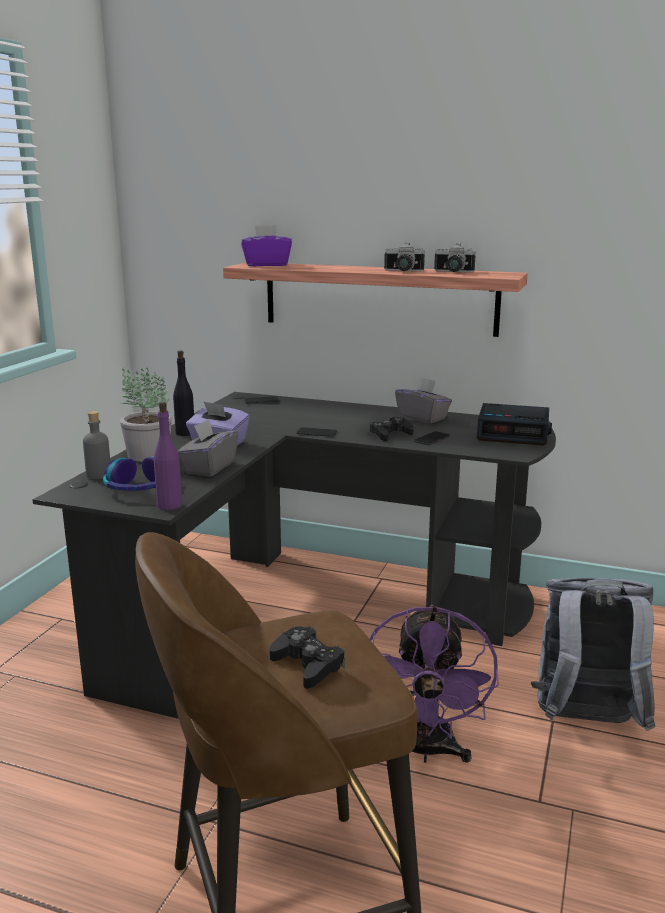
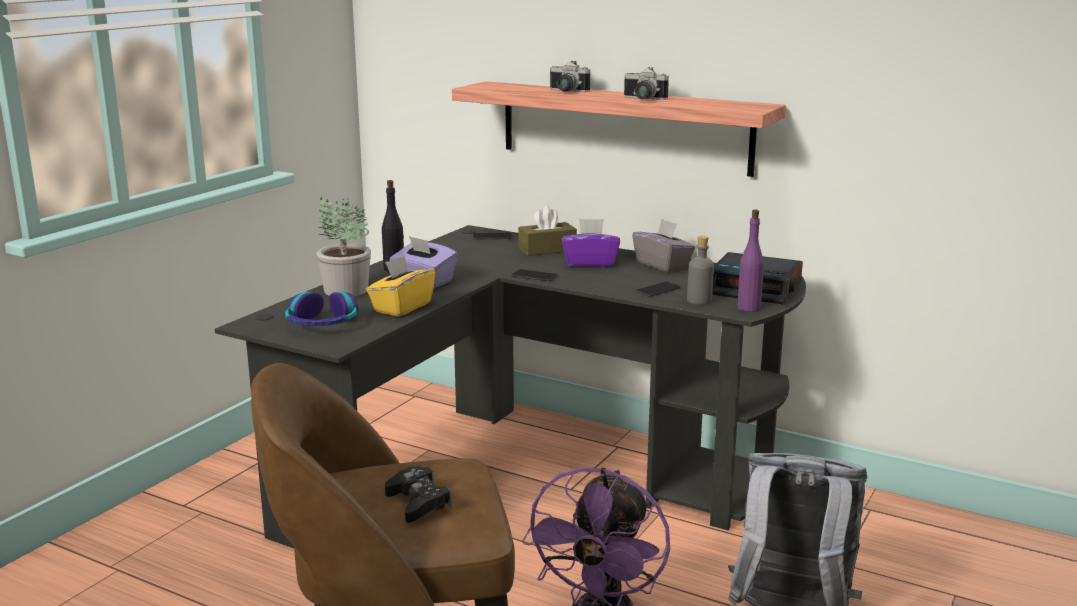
camera: 10 degrees right, 0 degrees up
grey bottle [83,411,110,479] -> grey bottle moved to [687,236,714,305]
purple bottle [154,402,182,510] -> purple bottle moved to [737,210,764,312]
grey tissue box [178,419,238,477] -> yellow tissue box [366,255,436,317]
purple tissue box [241,225,292,266] -> purple tissue box moved to [562,219,620,267]
black game controller [369,417,414,442] -> none
camera [434,243,475,272] -> camera moved to [550,61,590,92]
none -> brown tissue box [518,206,577,256]

